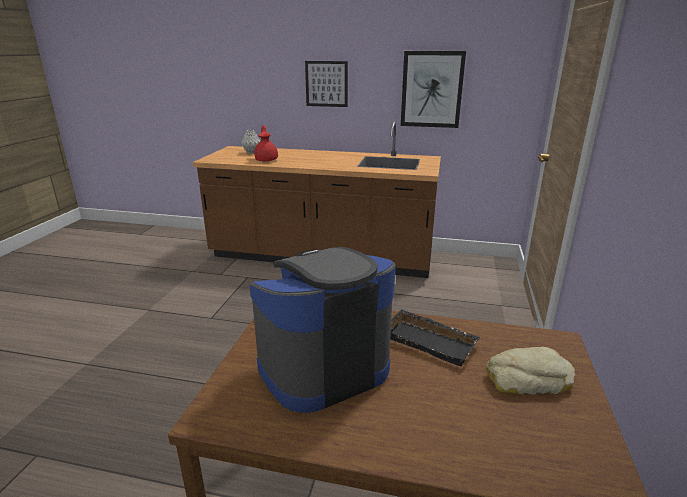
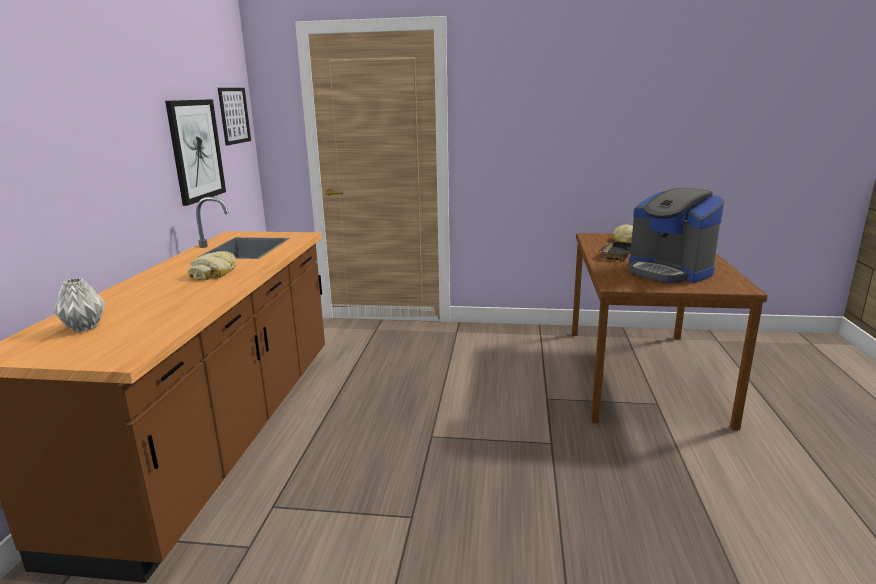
camera: 95 degrees left, 5 degrees down
red teapot [254,125,278,162] -> none
picture [305,61,348,107] -> picture moved to [218,88,251,145]
none -> bread [188,251,236,280]

